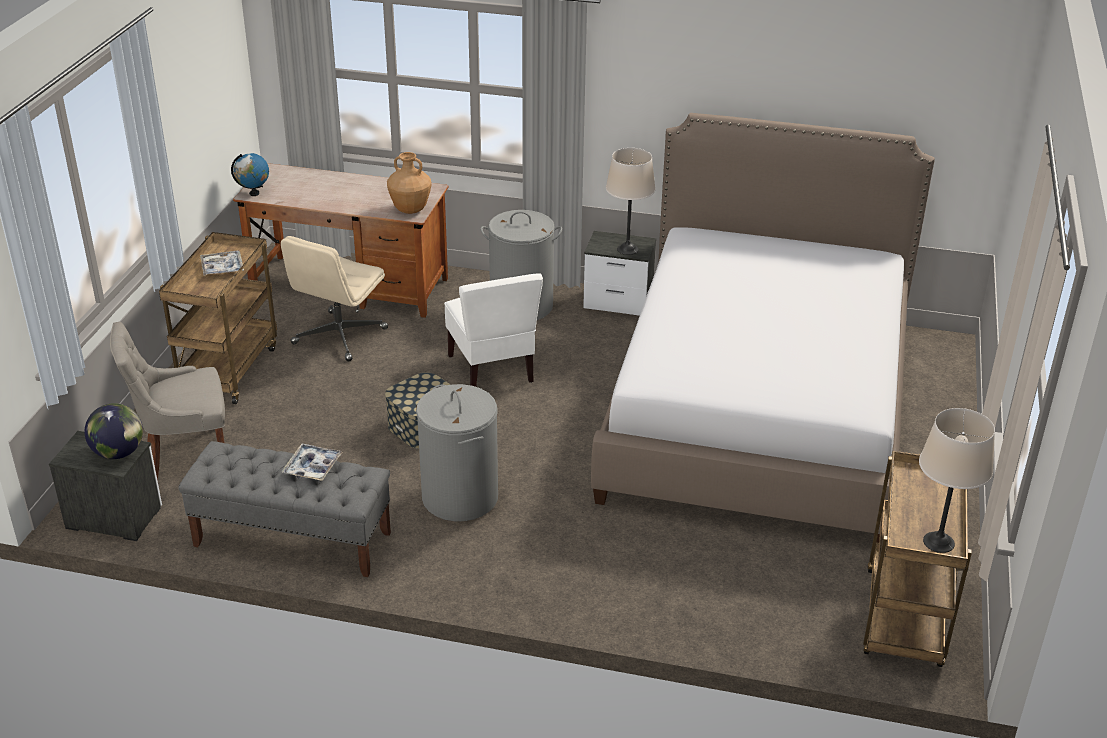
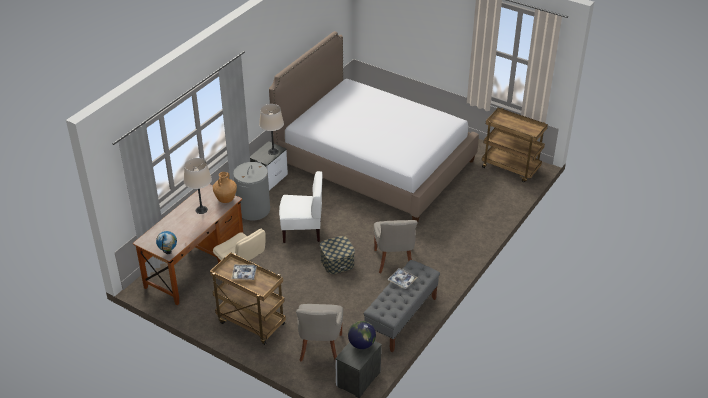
camera: 70 degrees left, 5 degrees up
grey laundry basket [416,384,498,521] -> grey chair [374,220,418,274]
beige table lamp [919,408,995,553] -> beige table lamp moved to [184,158,212,214]

